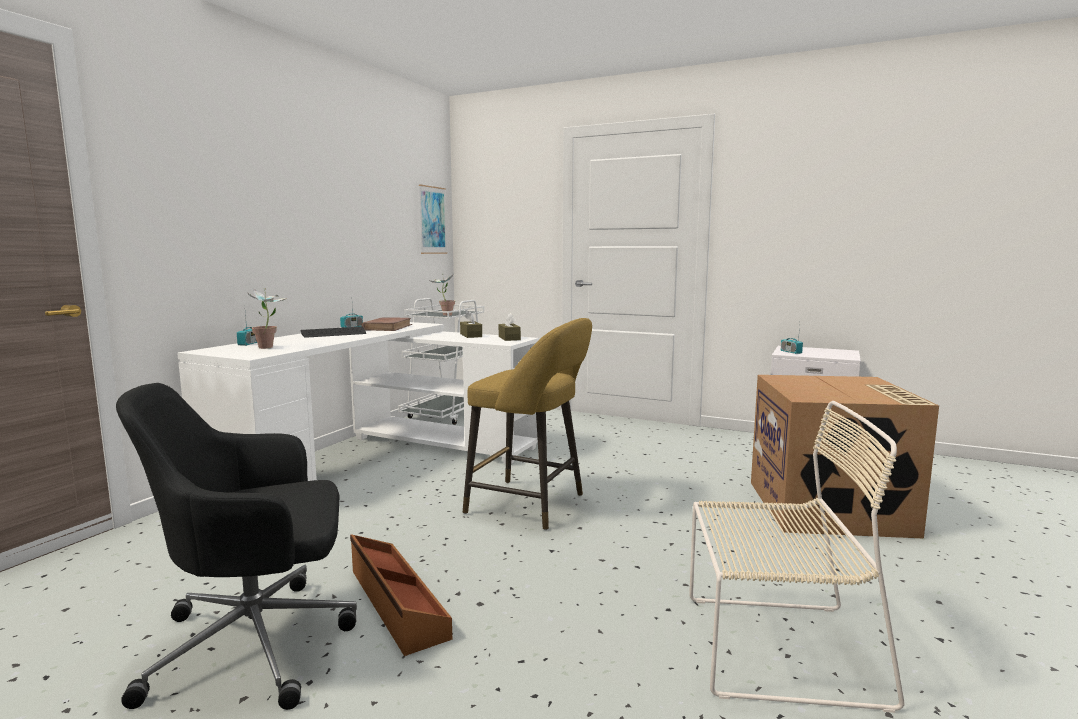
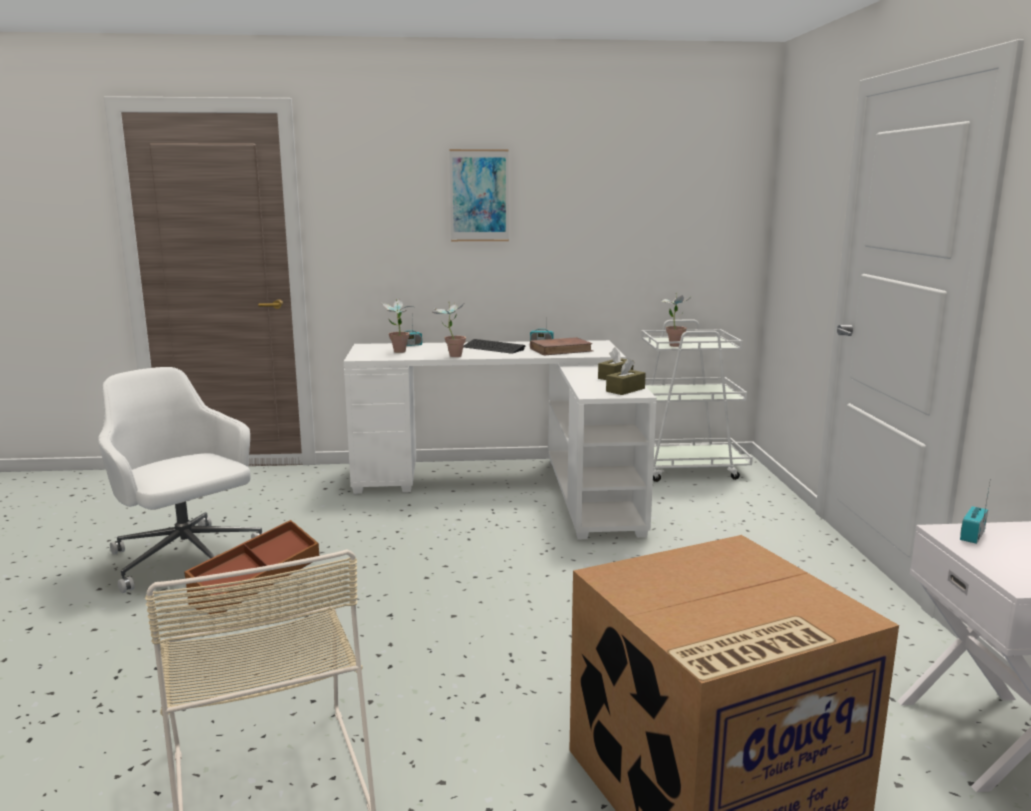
camera: 60 degrees right, 5 degrees up
black office chair [116,383,357,710] -> white office chair [98,367,264,593]
picture [419,185,447,254] -> picture moved to [449,149,509,241]
yellow stool [463,318,592,530] -> none
none -> potted plant [431,301,466,357]

